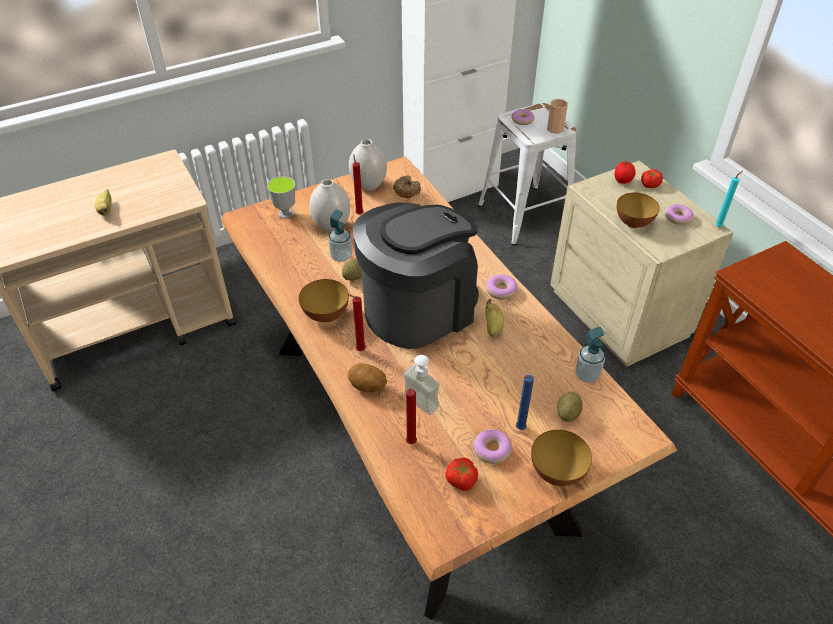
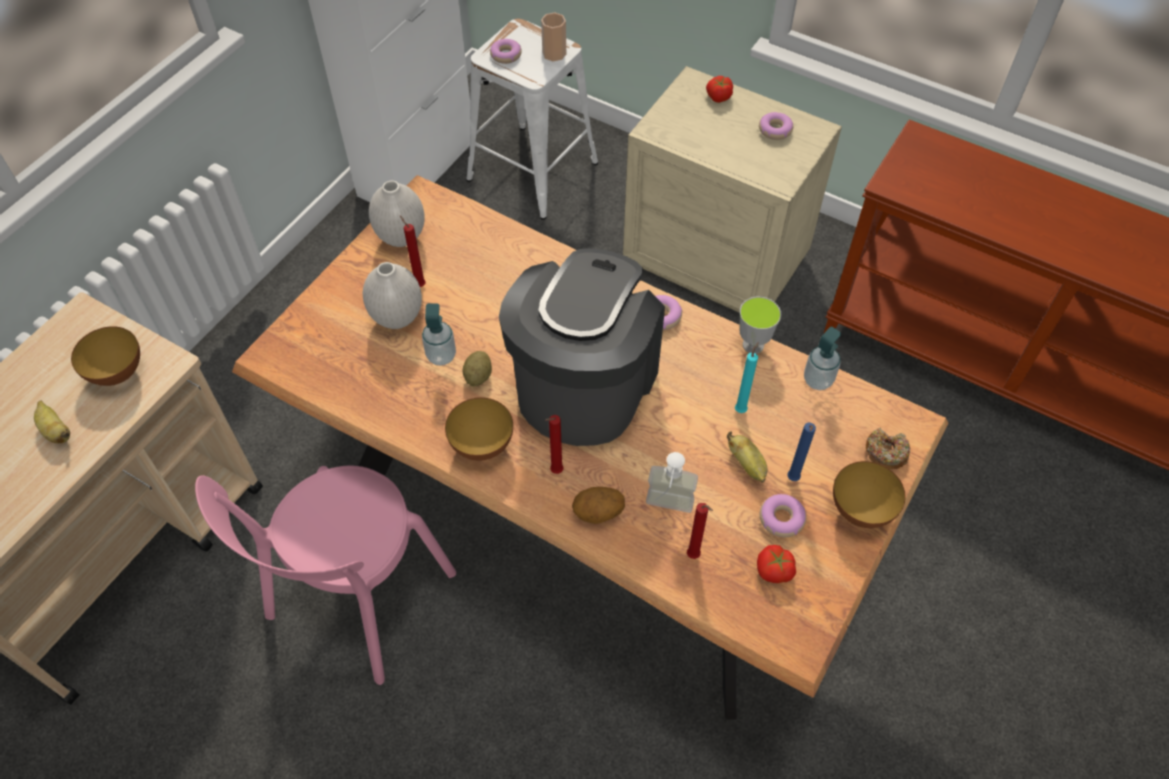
camera: 30 degrees left, 10 degrees up
cup [267,176,295,219] -> cup moved to [740,296,781,354]
donut [393,175,421,198] -> donut moved to [866,428,910,470]
banana [485,299,504,337] -> banana moved to [727,431,768,483]
potato [557,392,583,422] -> none
tomato [614,161,636,184] -> none
bowl [617,193,660,228] -> bowl moved to [71,326,140,386]
turquoise candle [715,171,743,227] -> turquoise candle moved to [735,342,759,413]
none -> pink chair [195,465,456,685]

